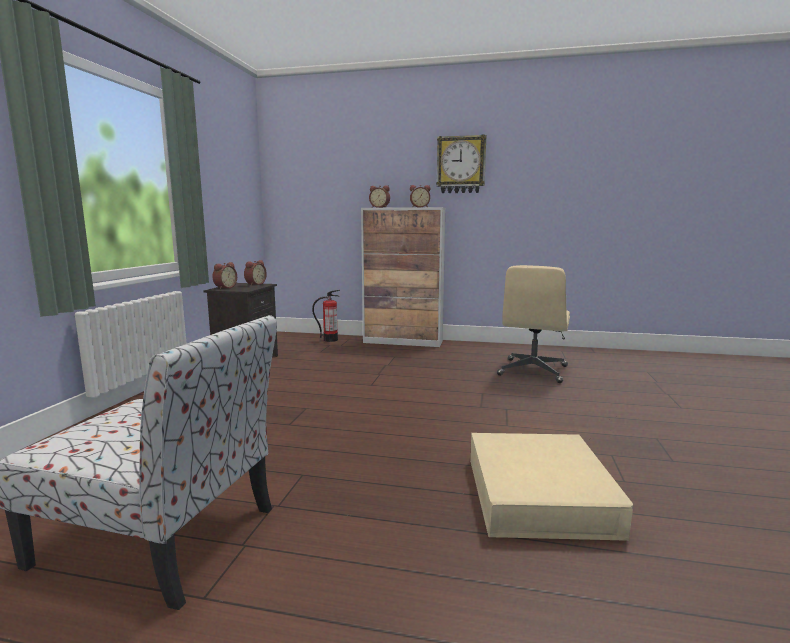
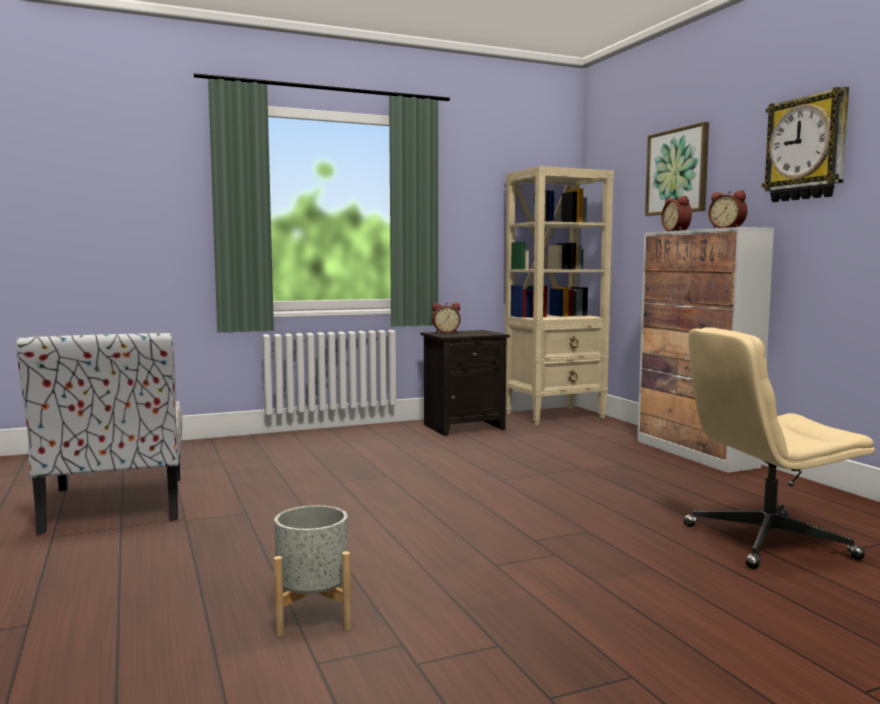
camera: 55 degrees right, 5 degrees down
alarm clock [244,260,267,286] -> none
fire extinguisher [312,290,340,342] -> none
beige storage box [470,433,633,541] -> grey planter [273,505,351,636]
none -> beige bookcase [505,166,614,425]
none -> picture [645,122,709,216]

